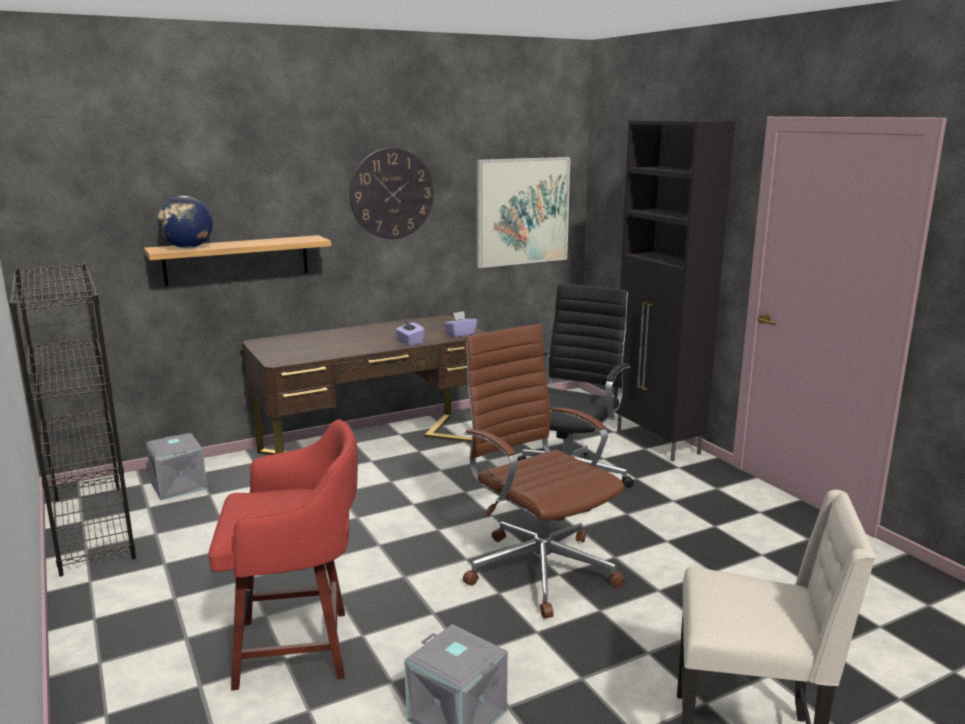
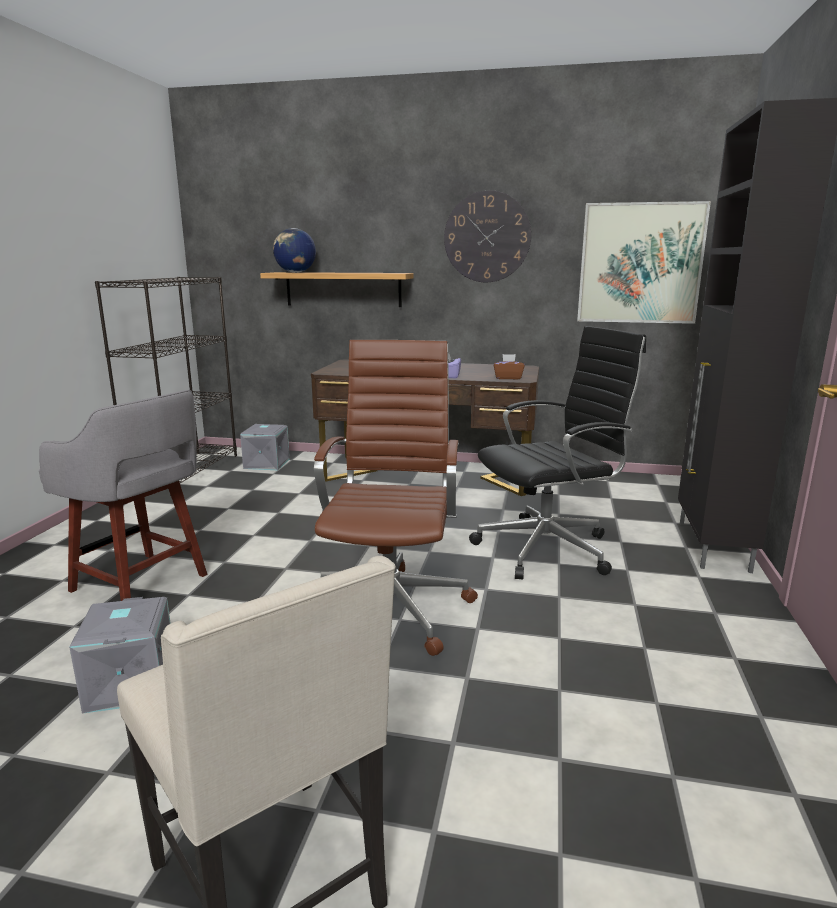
camera: 40 degrees right, 0 degrees up
red stool [209,419,358,691] -> grey stool [39,390,207,601]
purple tissue box [444,311,477,337] -> brown tissue box [493,354,525,379]

